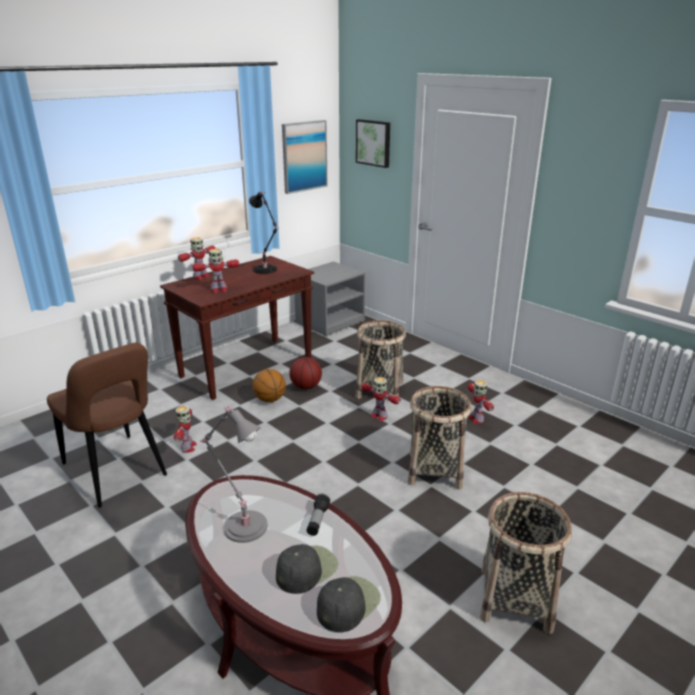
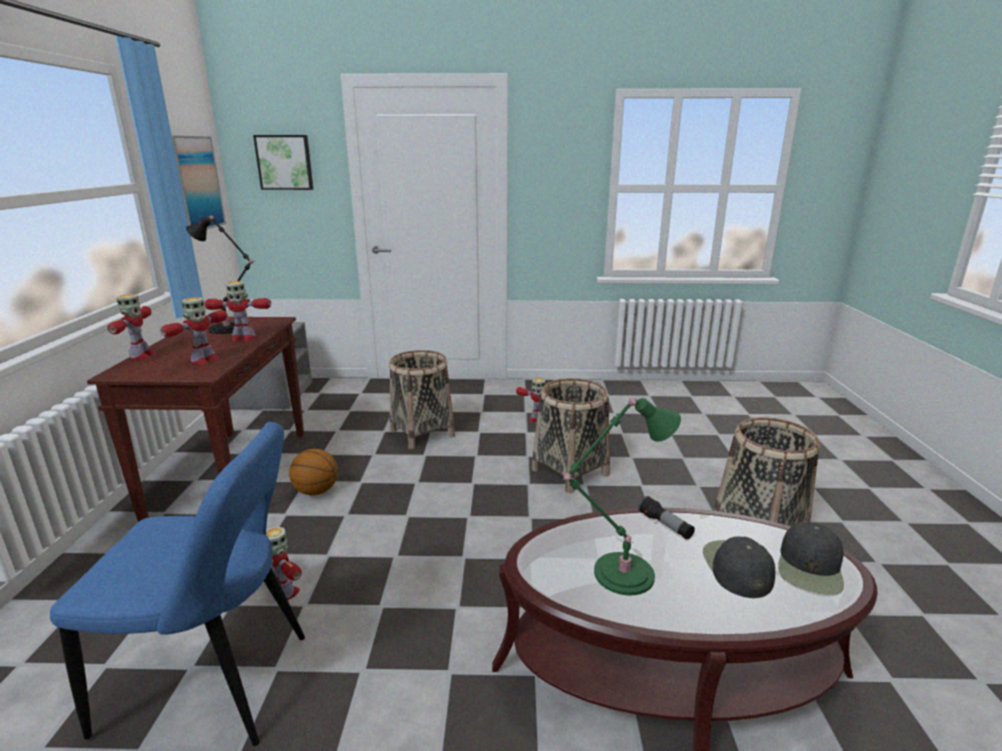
camera: 45 degrees left, 5 degrees down
brown chair [47,343,167,508] -> blue chair [50,422,305,746]
grey table lamp [200,406,268,543] -> green table lamp [563,398,681,595]
basketball [289,357,322,389] -> none
black cap [317,576,381,632] -> black cap turned 150 degrees counterclockwise [778,522,844,595]
toy robot [361,377,401,421] -> toy robot moved to [204,281,271,341]

